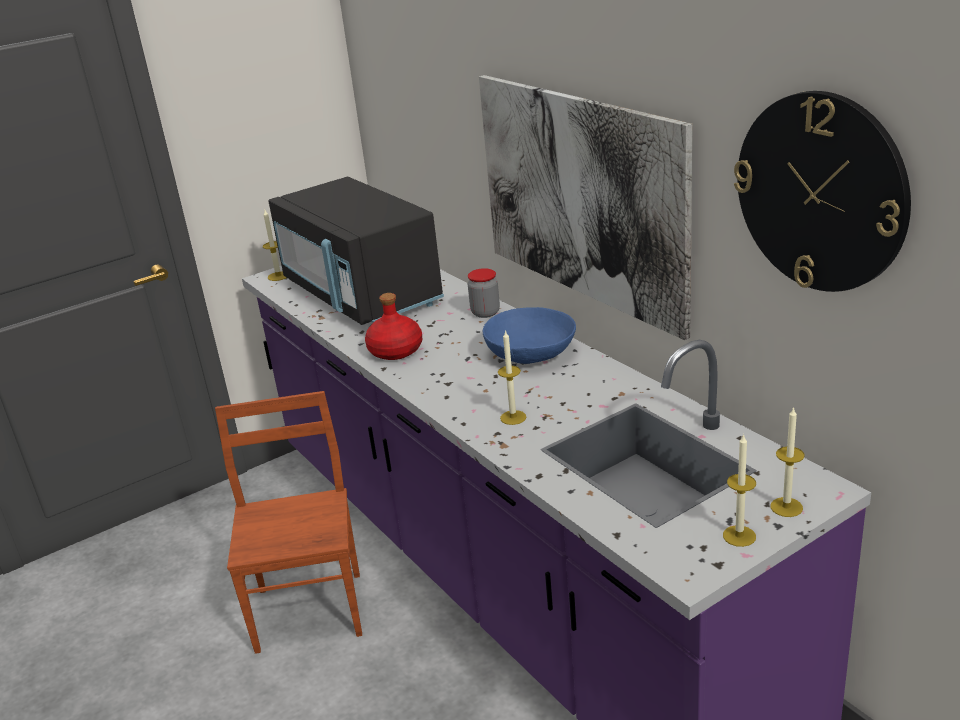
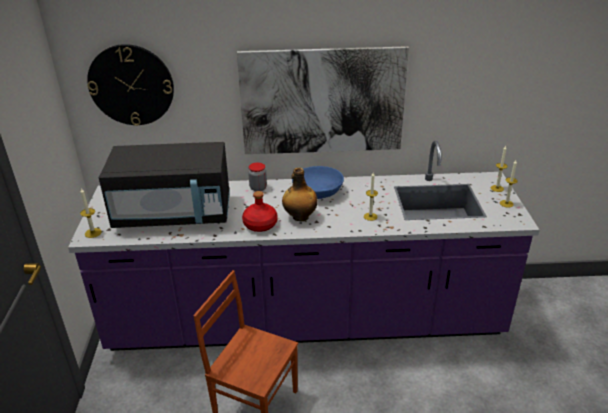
camera: 60 degrees left, 5 degrees up
wall clock [734,91,911,292] -> wall clock moved to [87,44,174,126]
none -> bottle [282,168,318,221]

